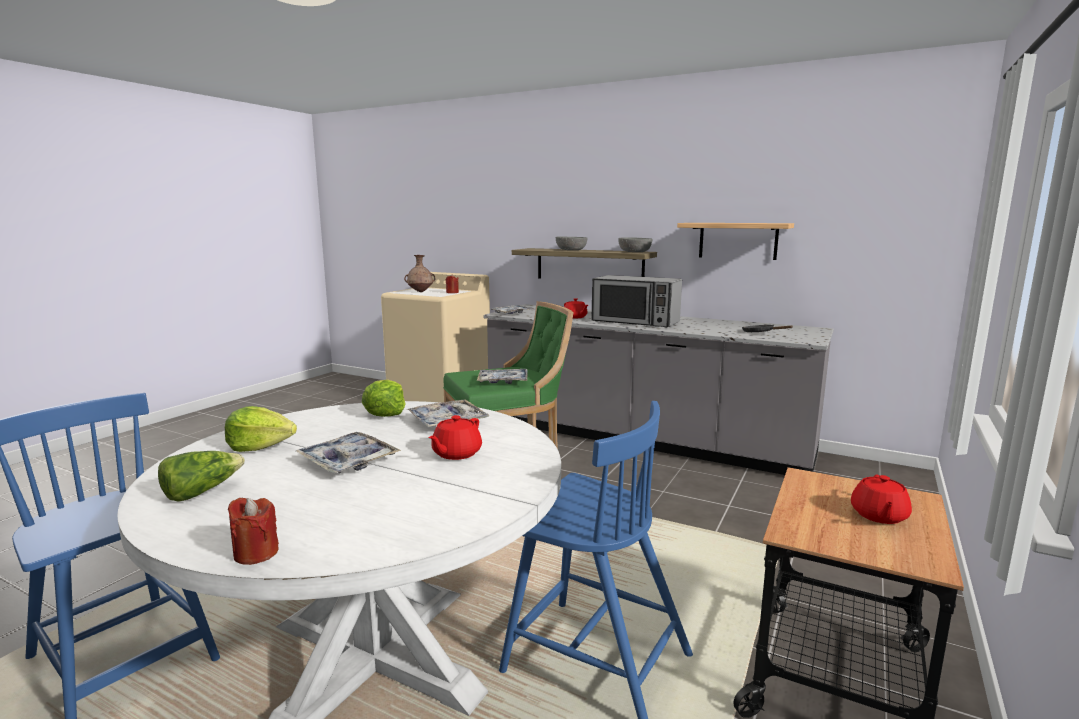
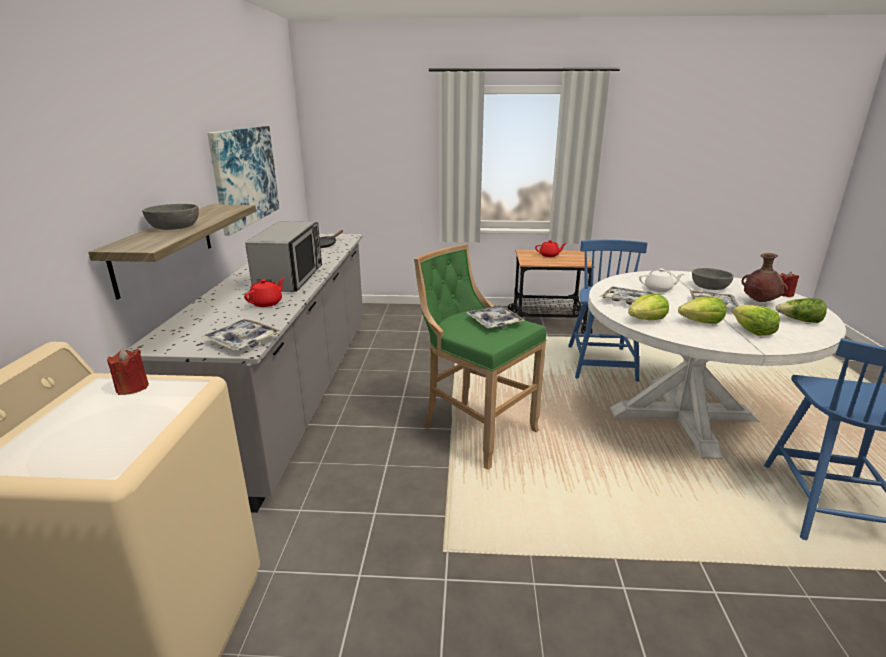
camera: 115 degrees left, 10 degrees up
brown vase [404,255,436,292] -> brown vase moved to [741,253,788,302]
red teapot [428,415,482,460] -> white teapot [639,268,685,292]
grey bowl [618,237,653,252] -> grey bowl moved to [692,268,734,290]
shelf [677,223,794,260] -> picture [207,126,279,235]
none -> lettuce [678,297,726,324]

